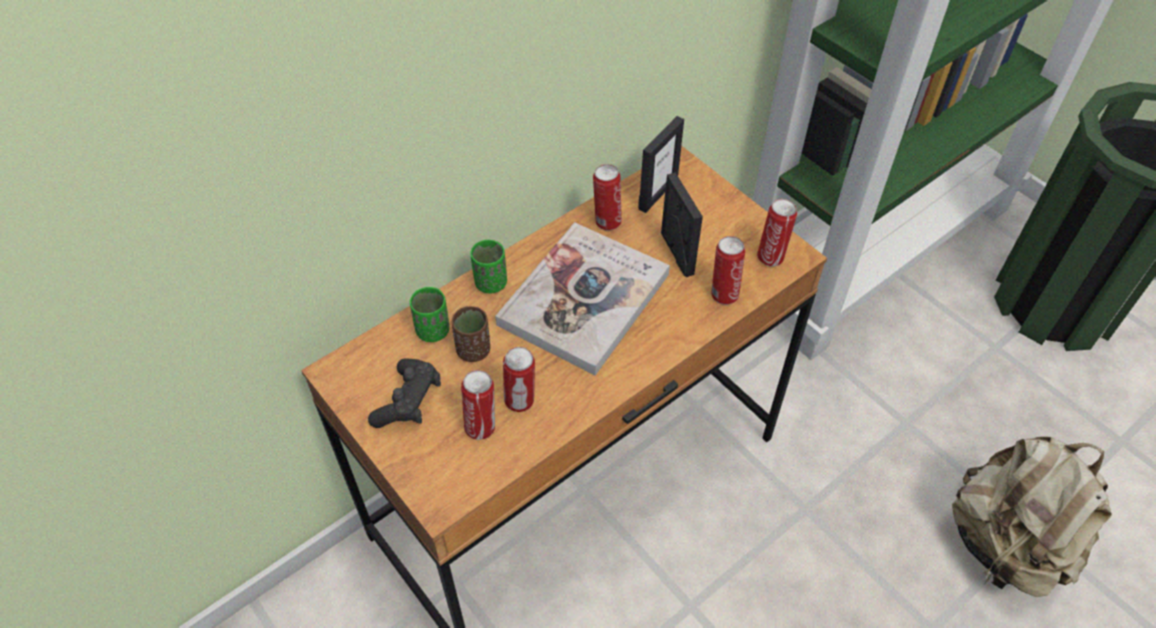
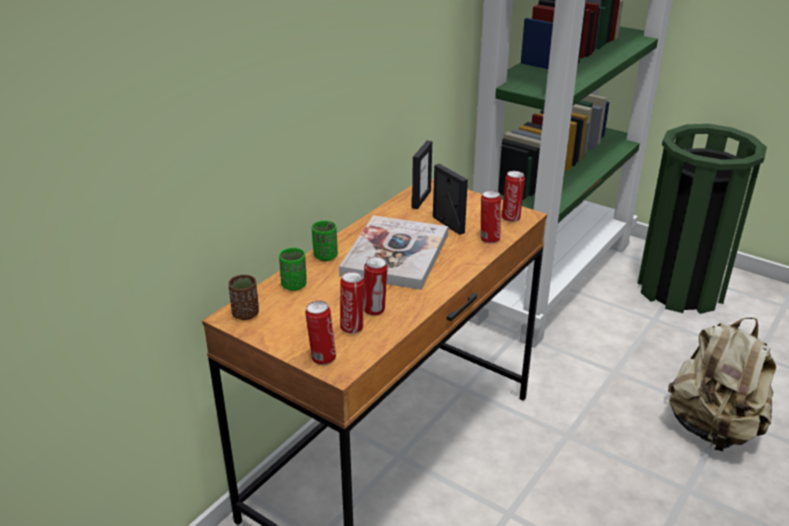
camera: 15 degrees left, 20 degrees down
black game controller [368,358,441,428] -> none
brown cup [451,306,490,362] -> brown cup moved to [228,275,259,320]
can [593,164,622,231] -> can moved to [305,301,336,365]

